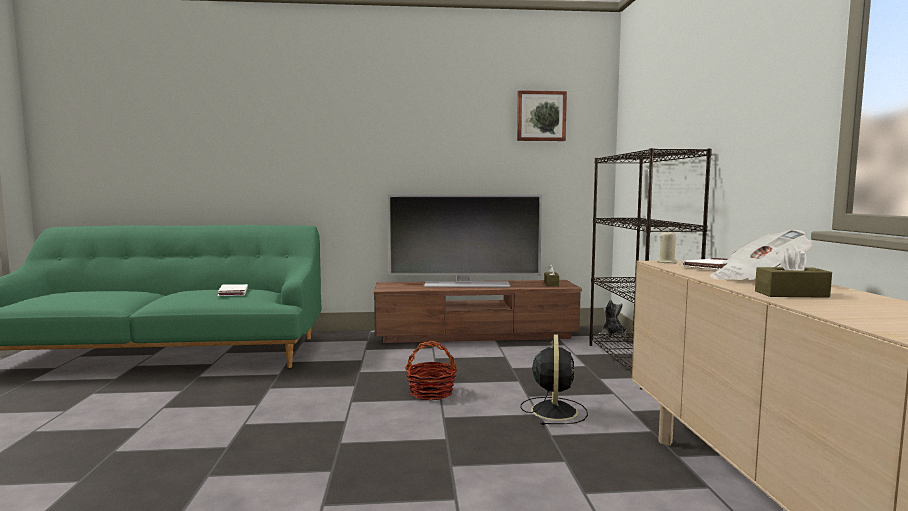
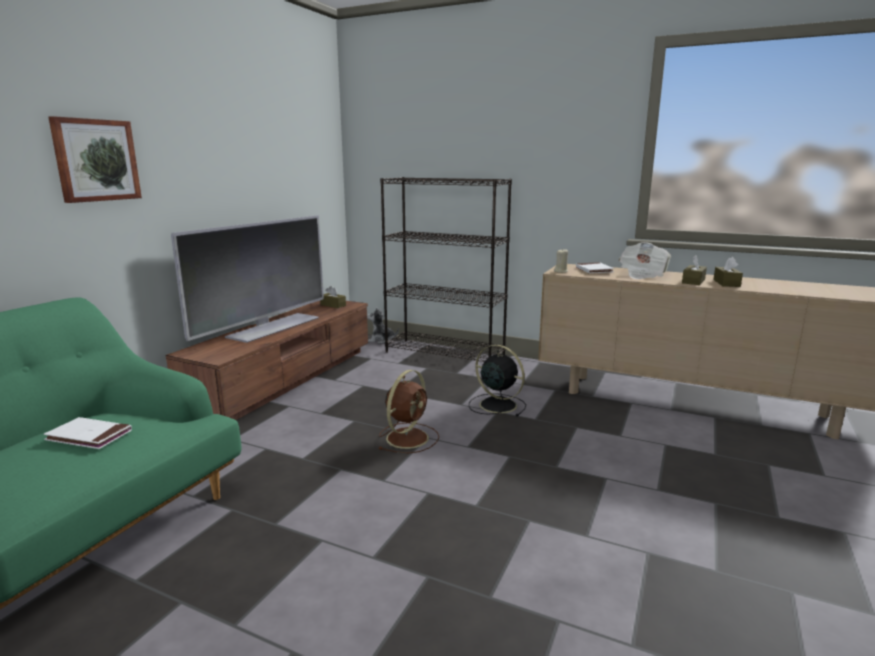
camera: 60 degrees left, 10 degrees up
basket [405,341,457,401] -> brown fan [379,370,439,453]
picture [517,90,567,141] -> picture moved to [48,116,142,203]
none -> brown tissue box [713,257,743,287]

